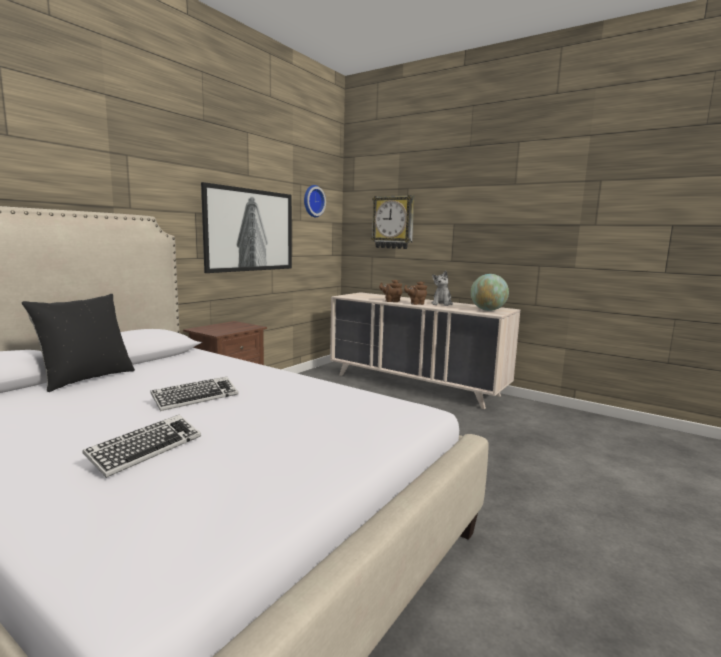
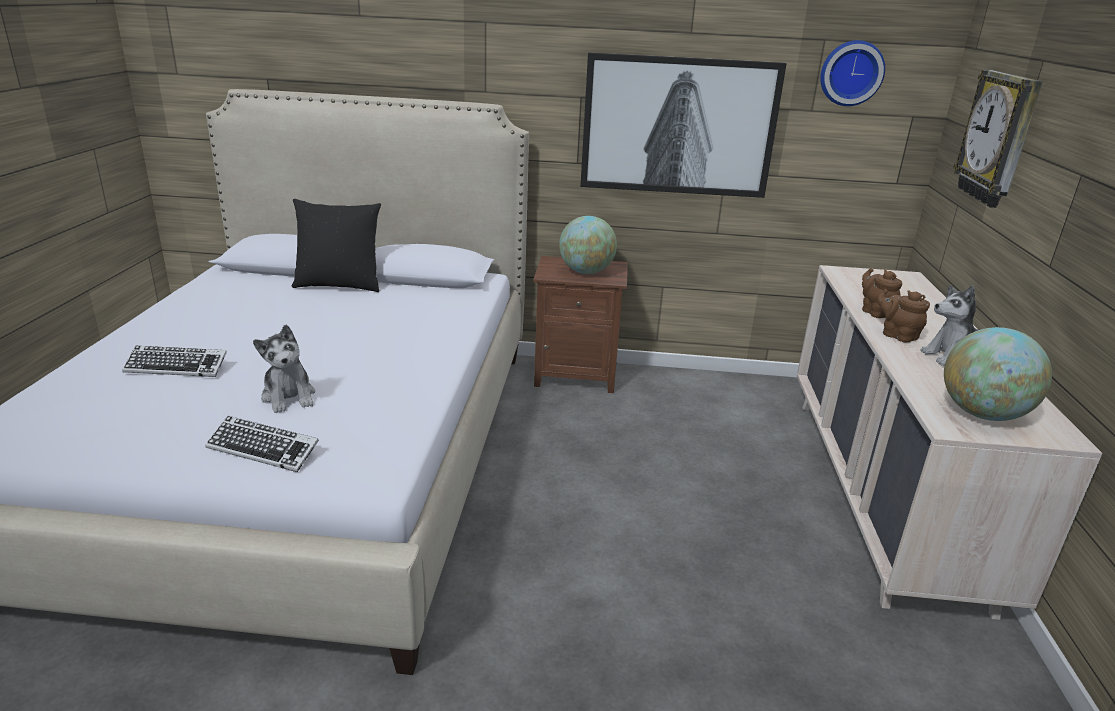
camera: 60 degrees right, 15 degrees up
keyboard [150,377,238,411] -> keyboard moved to [205,416,319,472]
none -> plush toy [253,325,315,413]
none -> globe [559,216,617,274]

